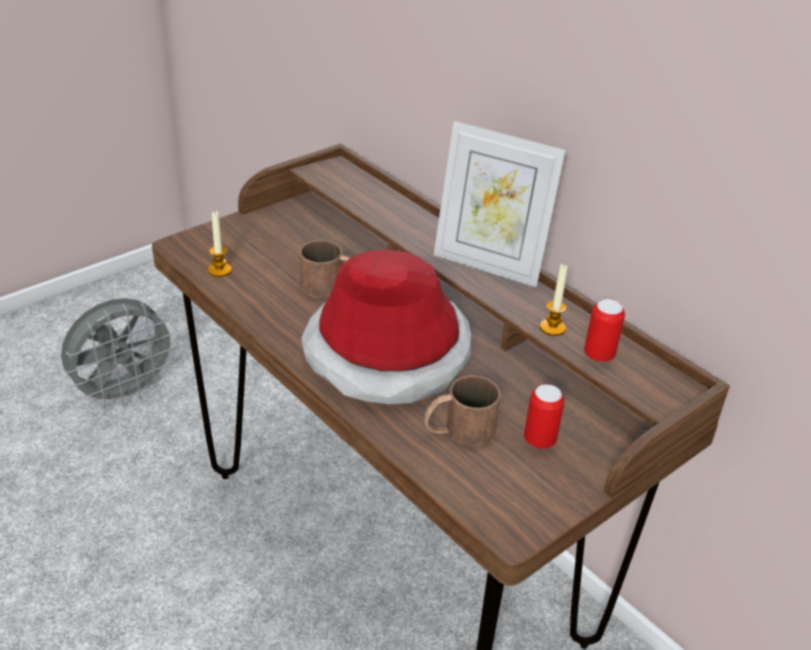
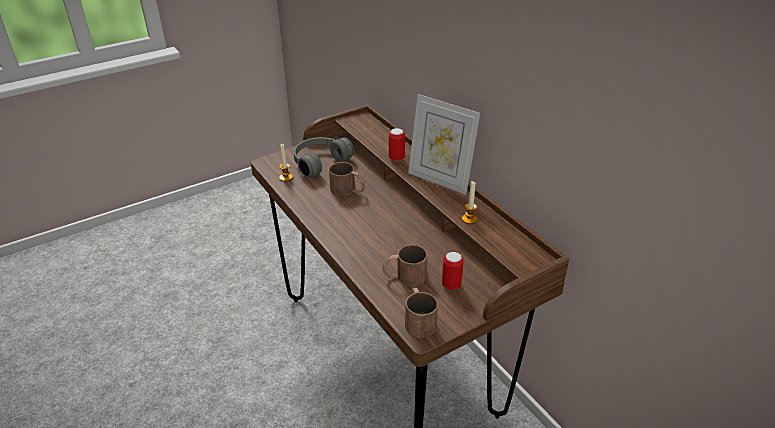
camera: 10 degrees right, 0 degrees up
grey fan [61,298,179,408] -> none
hat [301,249,471,404] -> none
can [584,299,625,362] -> can moved to [389,128,405,161]
none -> grey headphones [294,137,354,178]
none -> brown mug [405,288,438,338]

